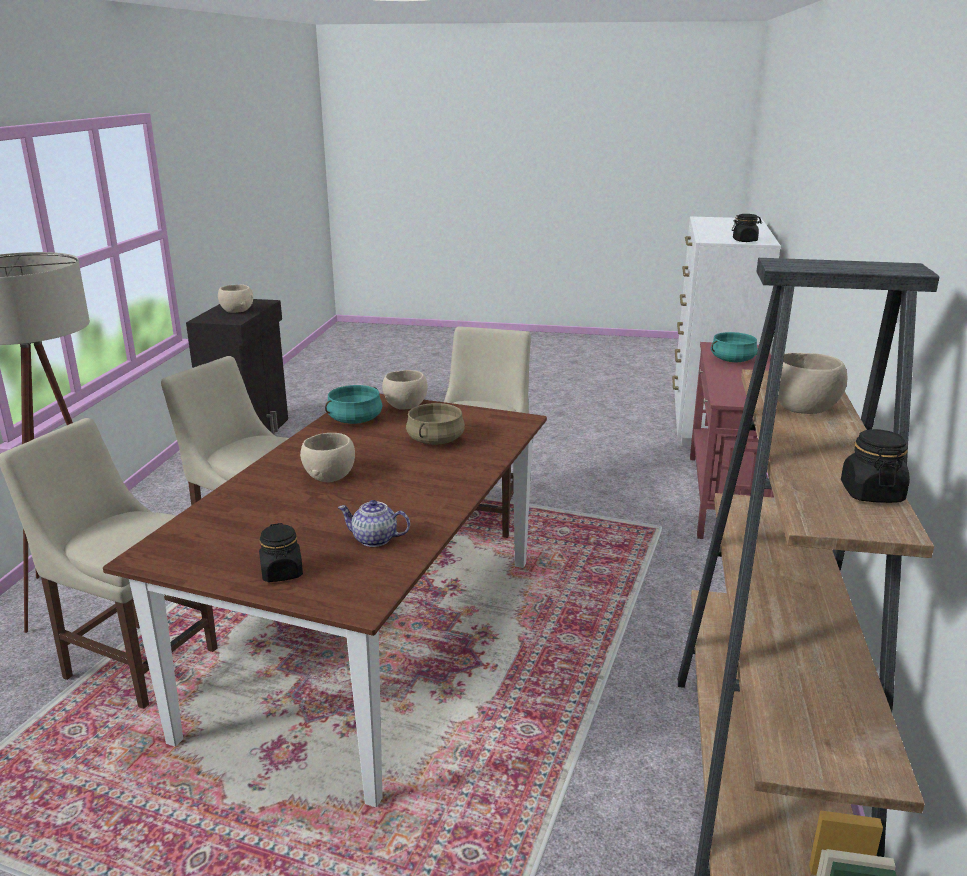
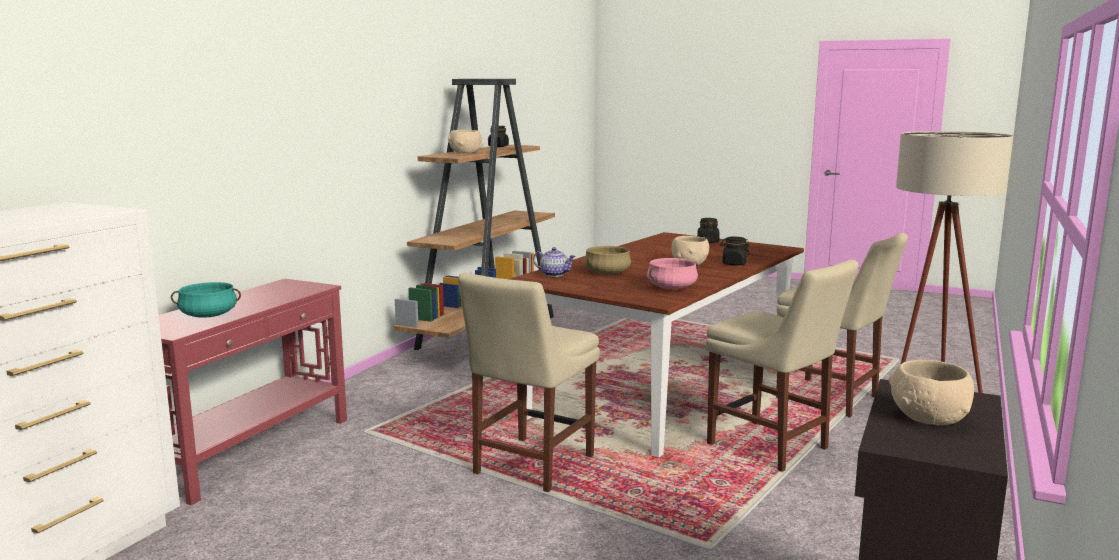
camera: 165 degrees left, 10 degrees down
turquoise cooking pot [325,385,383,424] -> pink cooking pot [647,258,698,289]
teapot [338,500,410,547] -> teapot moved to [533,247,576,277]
beige bowl [382,370,428,410] -> none
black jar [732,214,762,242] -> black jar moved to [720,236,750,265]

